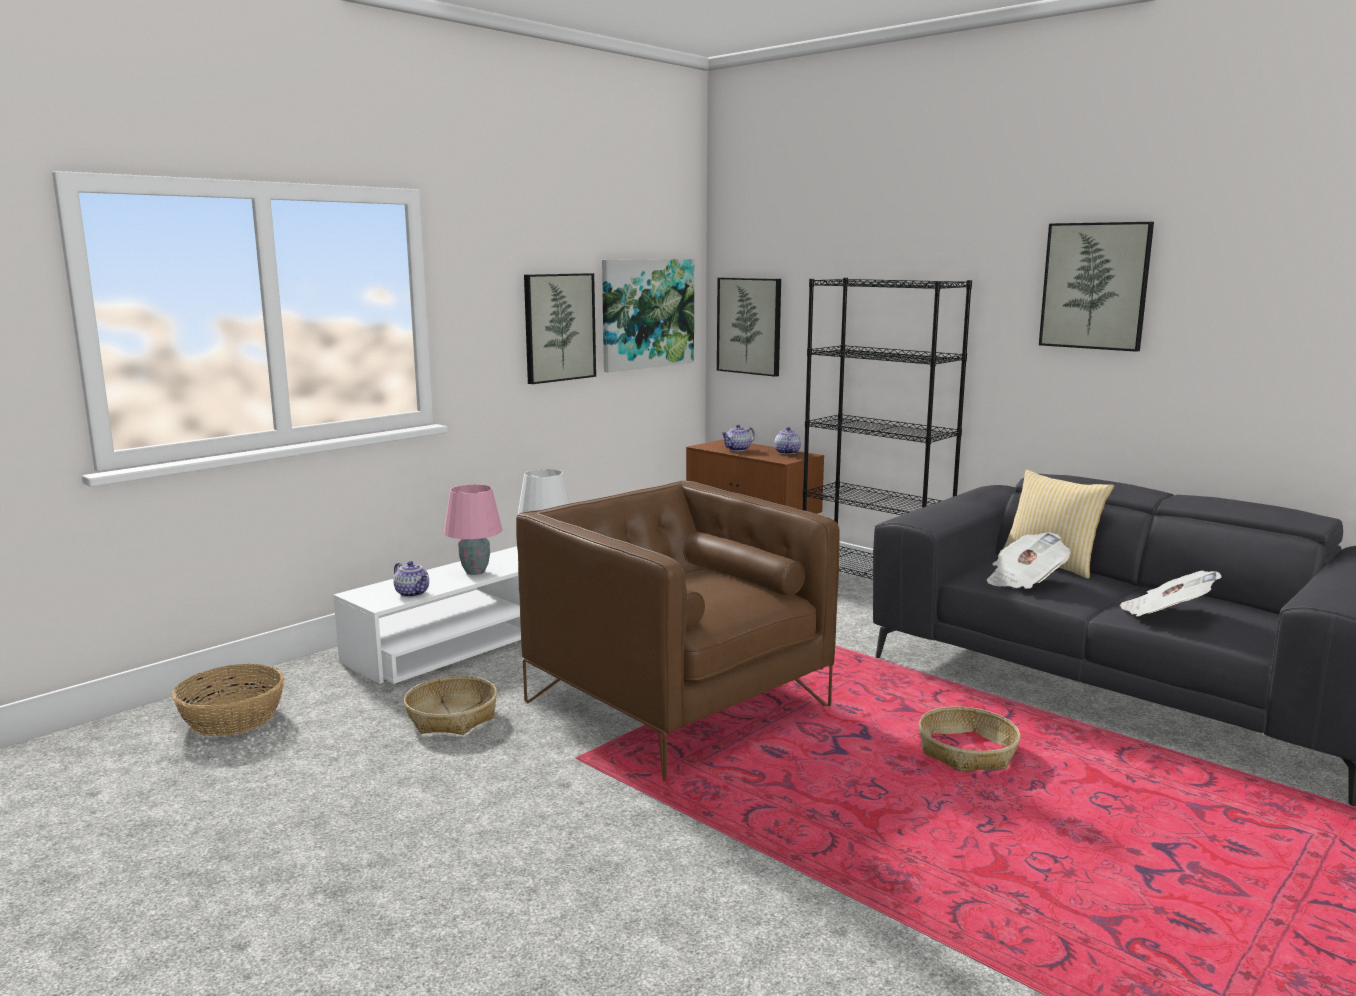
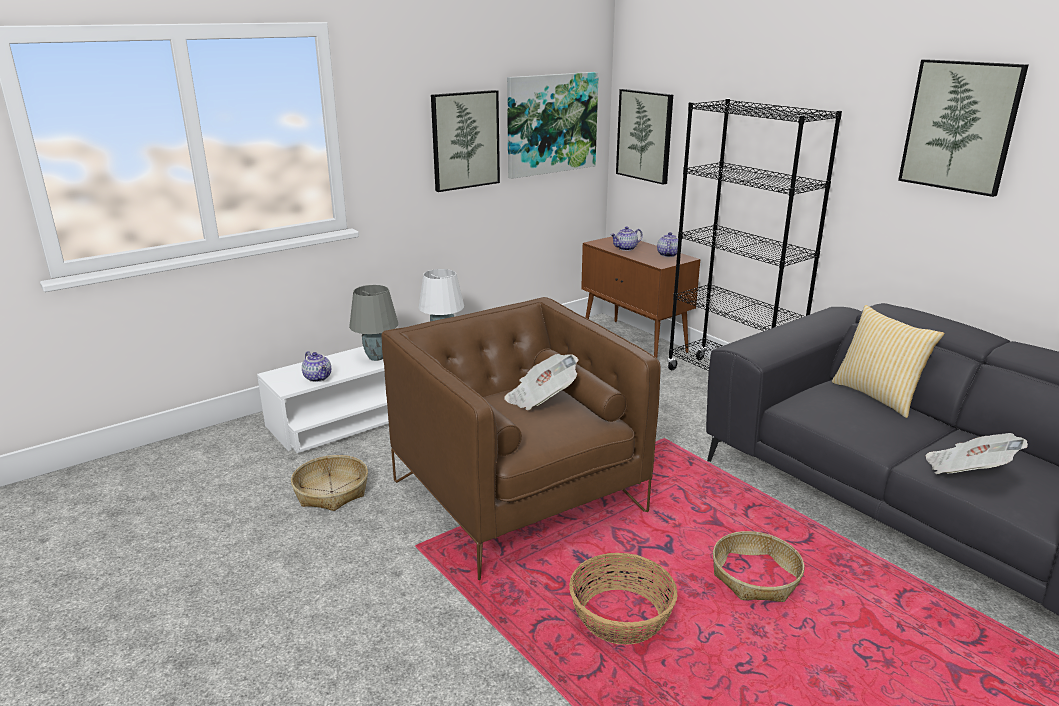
camera: 10 degrees right, 10 degrees up
basket [172,664,284,736] -> basket moved to [569,553,678,645]
pink table lamp [444,484,502,575] -> grey table lamp [349,285,398,361]
newspaper [987,532,1070,589] -> newspaper moved to [504,354,579,410]

